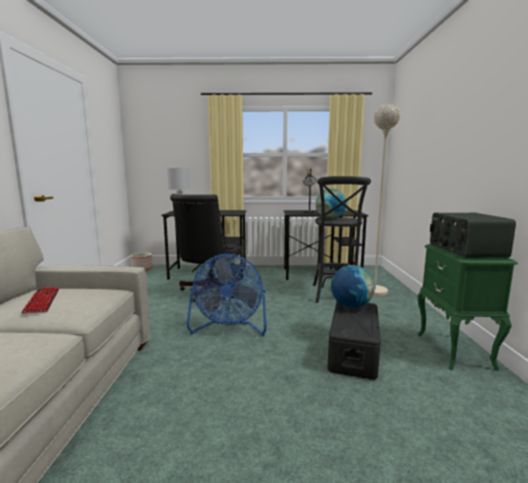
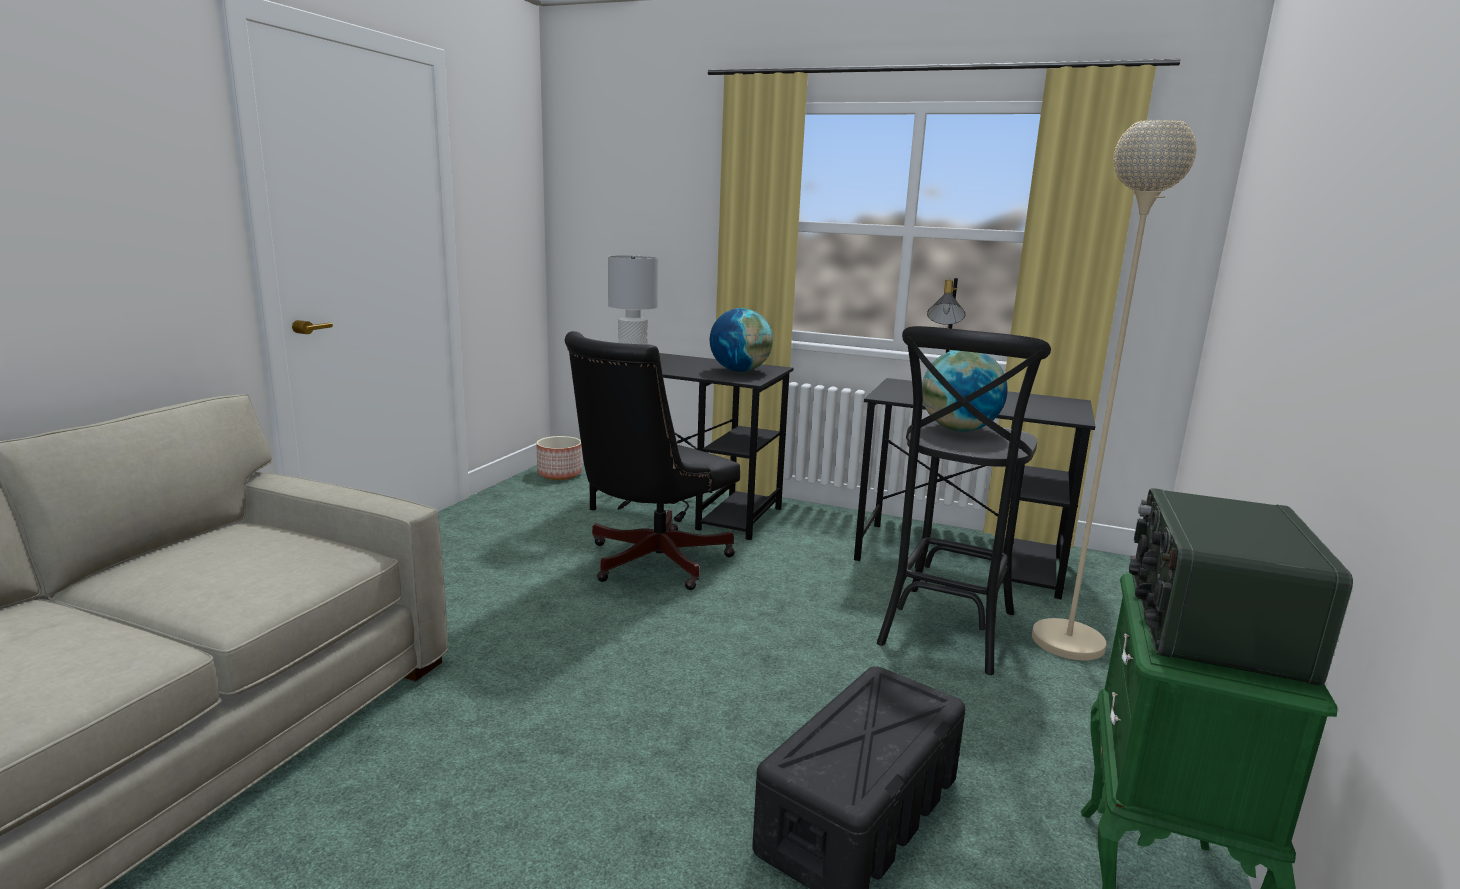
camera: 20 degrees right, 5 degrees up
keyboard [21,287,59,313] -> none
blue fan [187,254,267,337] -> none
globe [331,265,375,308] -> globe moved to [710,308,773,372]

